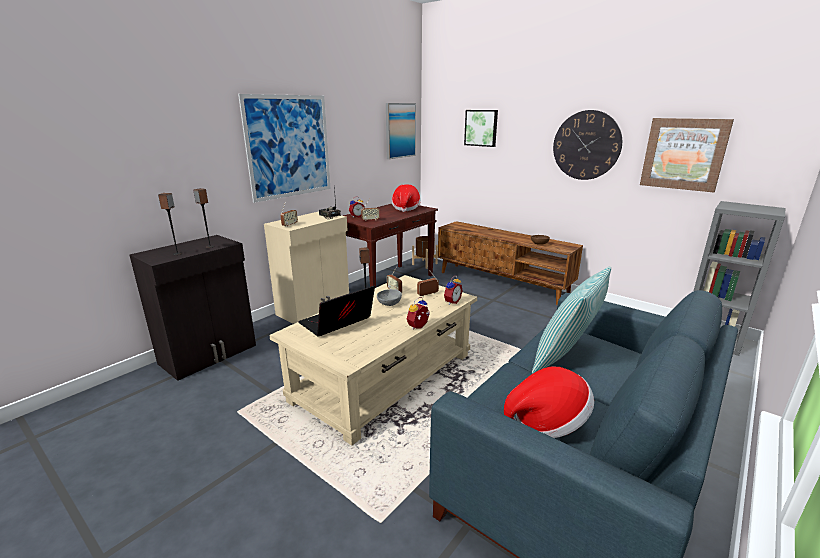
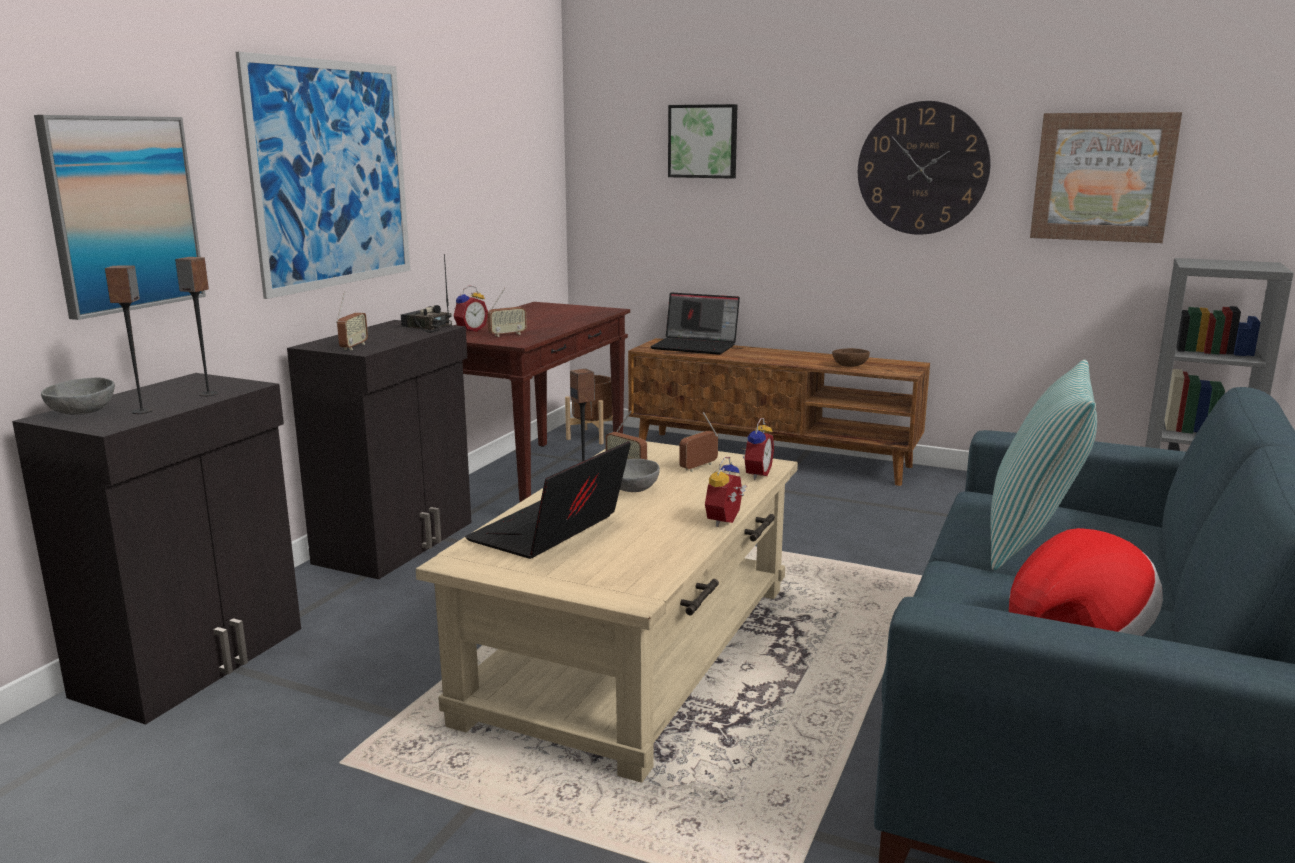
camera: 15 degrees left, 5 degrees down
beige cabinet [264,212,349,324] -> black cabinet [287,320,472,579]
picture [386,103,416,159] -> picture moved to [34,115,206,320]
hat [392,185,421,212] -> none
none -> grey bowl [41,377,115,415]
none -> laptop [650,293,740,355]

